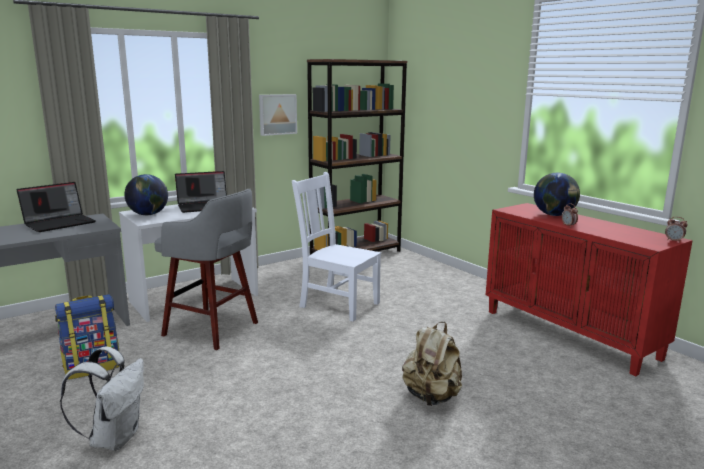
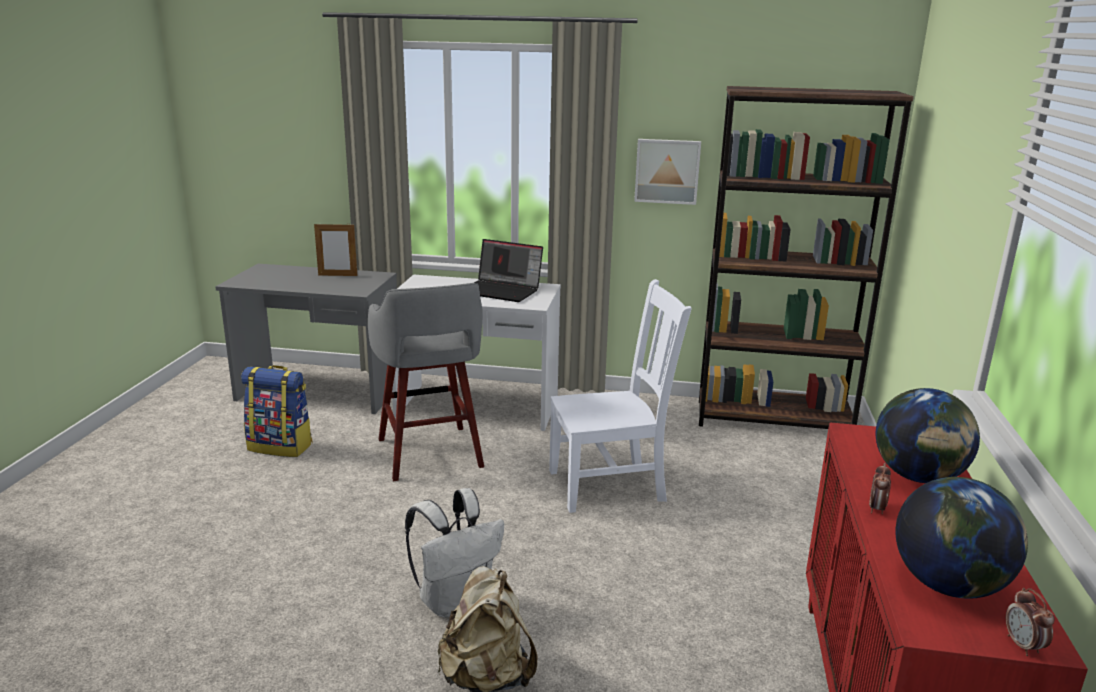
camera: 45 degrees right, 5 degrees up
laptop [17,182,96,232] -> picture frame [314,222,358,276]
white backpack [60,346,144,451] -> white backpack moved to [405,488,504,617]
globe [124,174,168,215] -> globe moved to [896,477,1028,599]
white chair [292,172,381,321] -> white chair turned 90 degrees clockwise [549,279,692,513]

